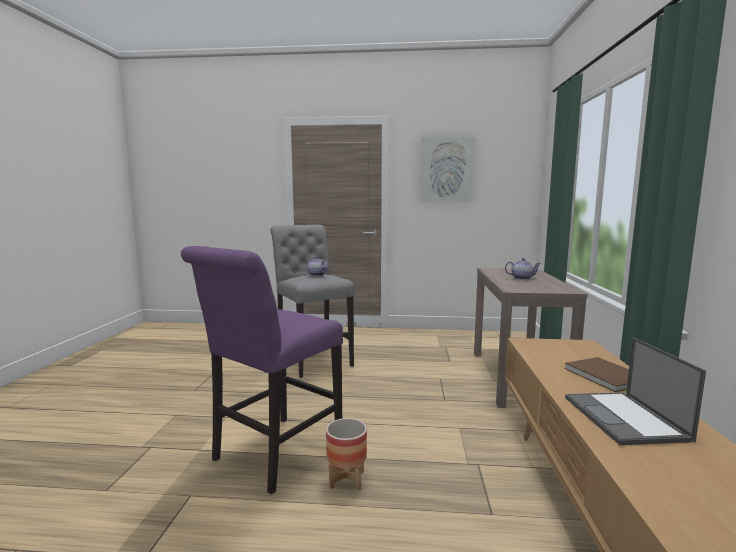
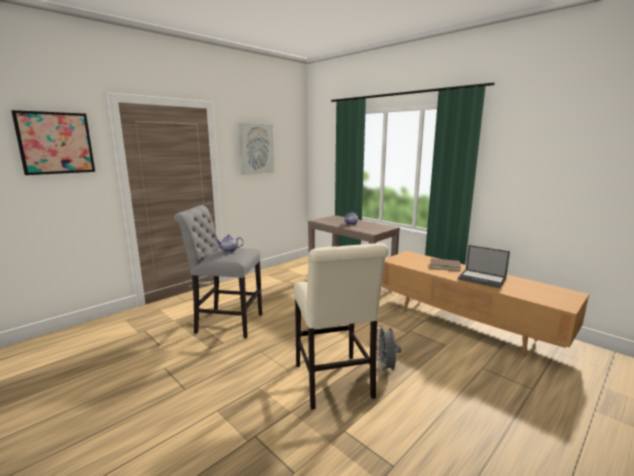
camera: 50 degrees left, 5 degrees up
purple stool [181,246,343,494] -> beige stool [294,243,389,410]
planter [326,418,367,491] -> grey fan [376,325,401,374]
none -> picture [11,110,95,175]

